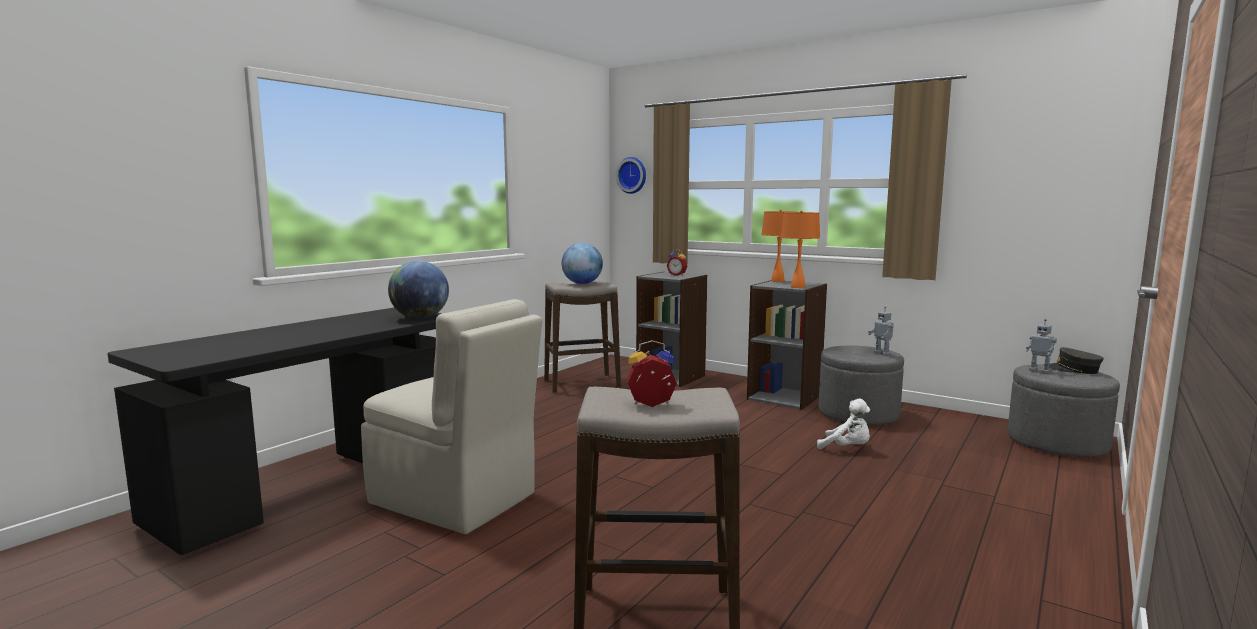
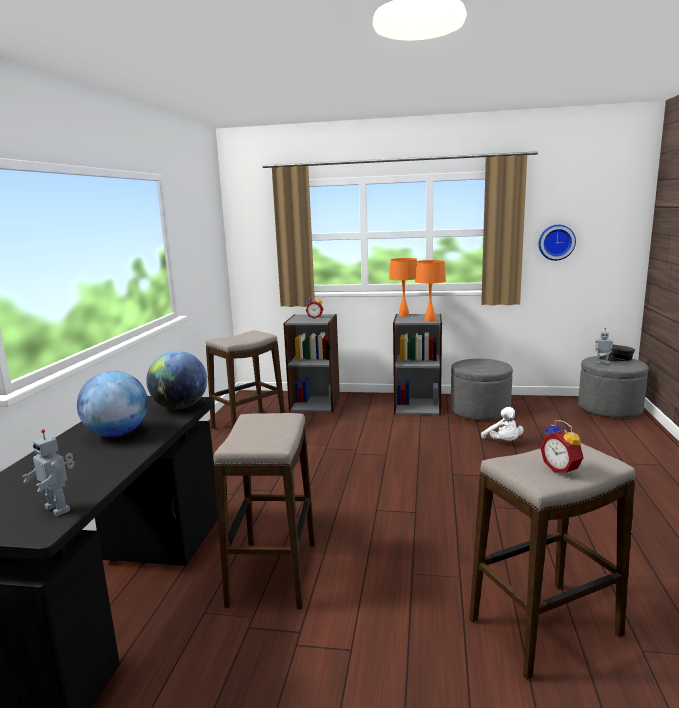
camera: 25 degrees left, 5 degrees up
beige chair [361,299,542,534] -> stool [213,413,315,609]
globe [562,243,603,284] -> globe moved to [77,371,148,437]
wall clock [616,157,646,194] -> wall clock moved to [539,225,576,261]
alarm clock [627,340,677,407] -> alarm clock turned 90 degrees counterclockwise [540,420,584,476]
white plush toy [817,398,870,449] -> white plush toy turned 60 degrees clockwise [481,407,523,441]
toy robot [868,307,894,356] -> toy robot moved to [23,429,74,516]

